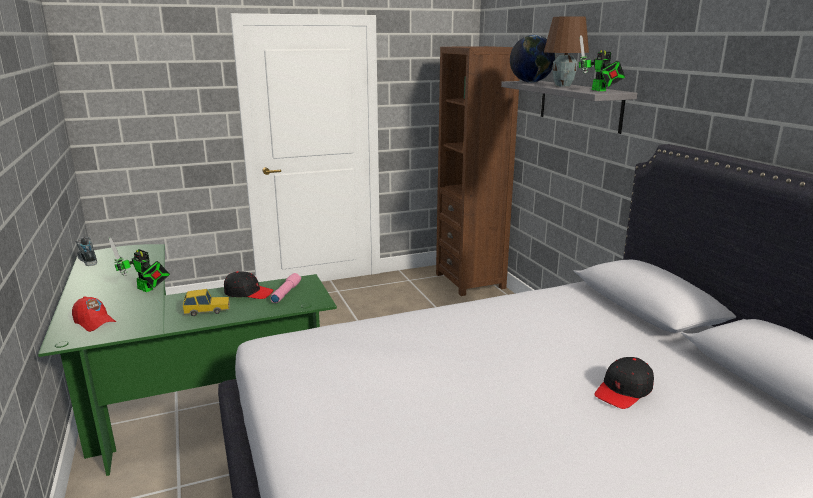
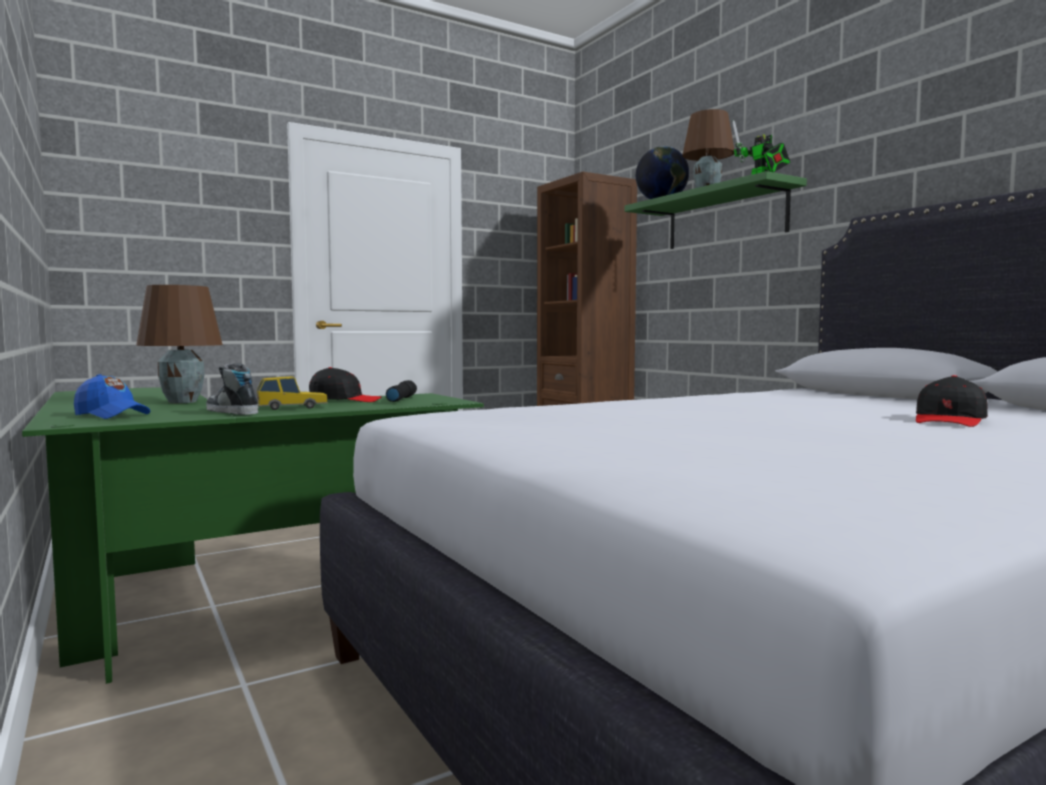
camera: 10 degrees left, 15 degrees down
red cap [72,296,116,332] -> blue cap [74,374,151,419]
shoe [76,237,97,266] -> shoe moved to [206,363,258,415]
toy robot [109,237,170,292] -> brown table lamp [136,285,223,403]
pink flashlight [271,273,301,303] -> black flashlight [386,380,417,402]
grey shelf [501,81,637,134] -> green shelf [624,171,807,249]

